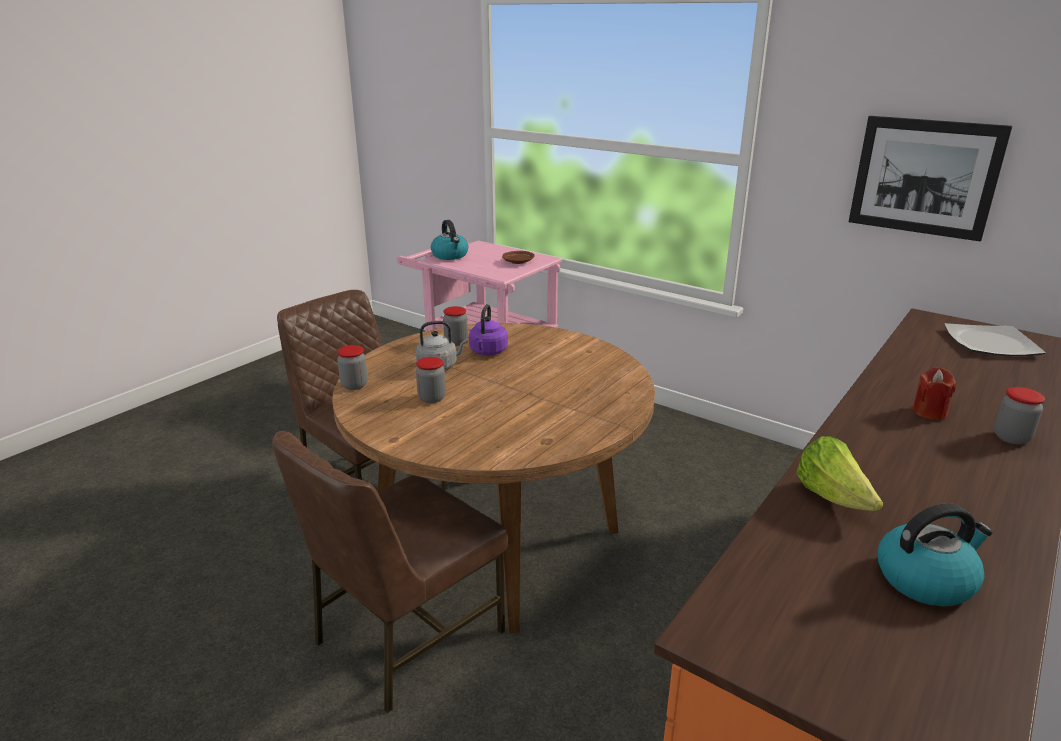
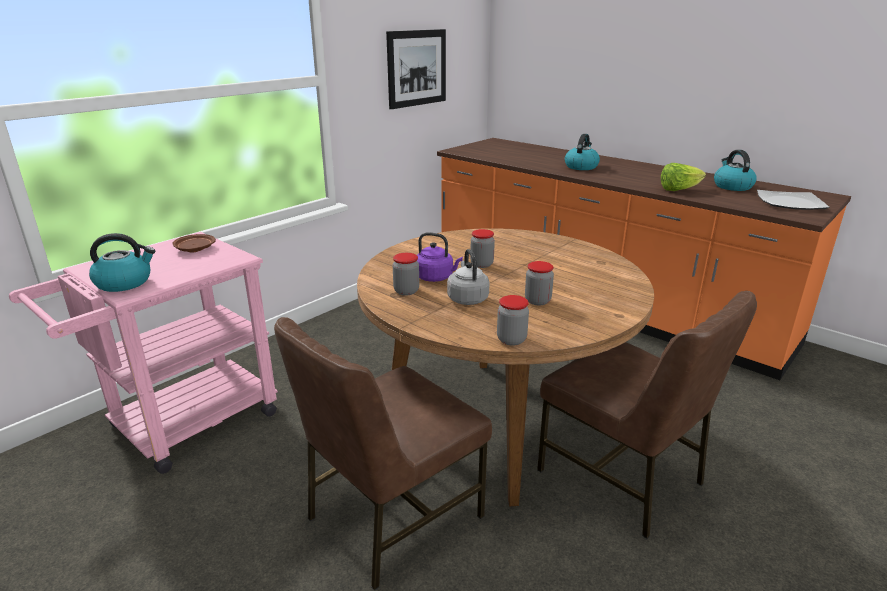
camera: 85 degrees left, 0 degrees up
red candle [912,368,956,420] -> kettle [565,134,600,170]
plate [944,323,1046,356] -> plate moved to [757,190,829,210]
jar [994,387,1045,445] -> jar moved to [470,229,495,268]

